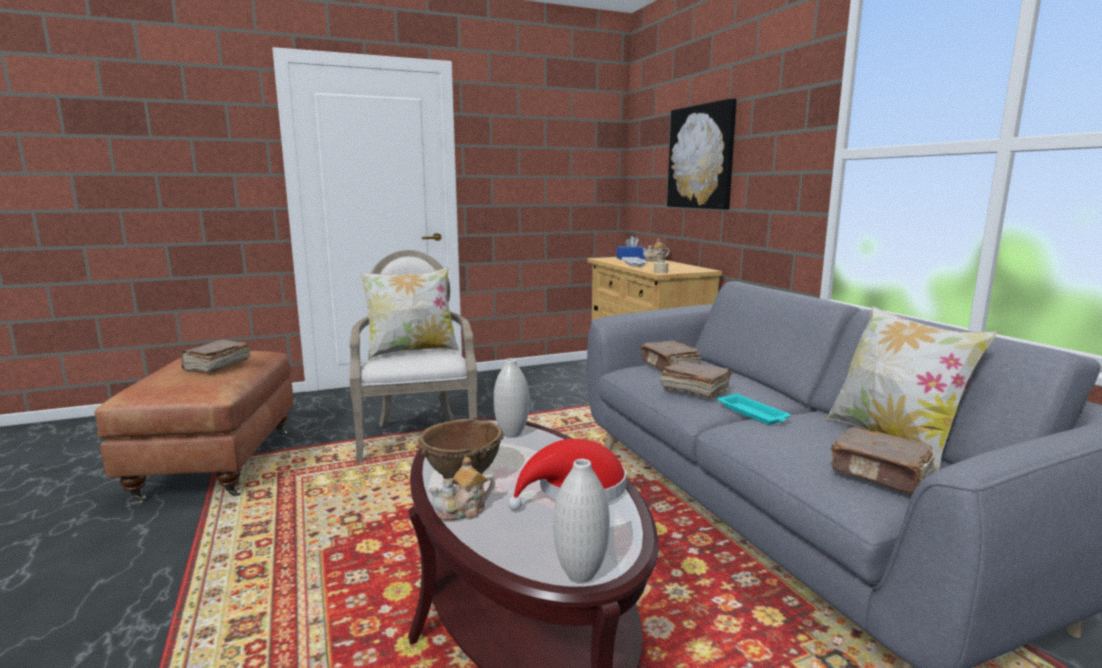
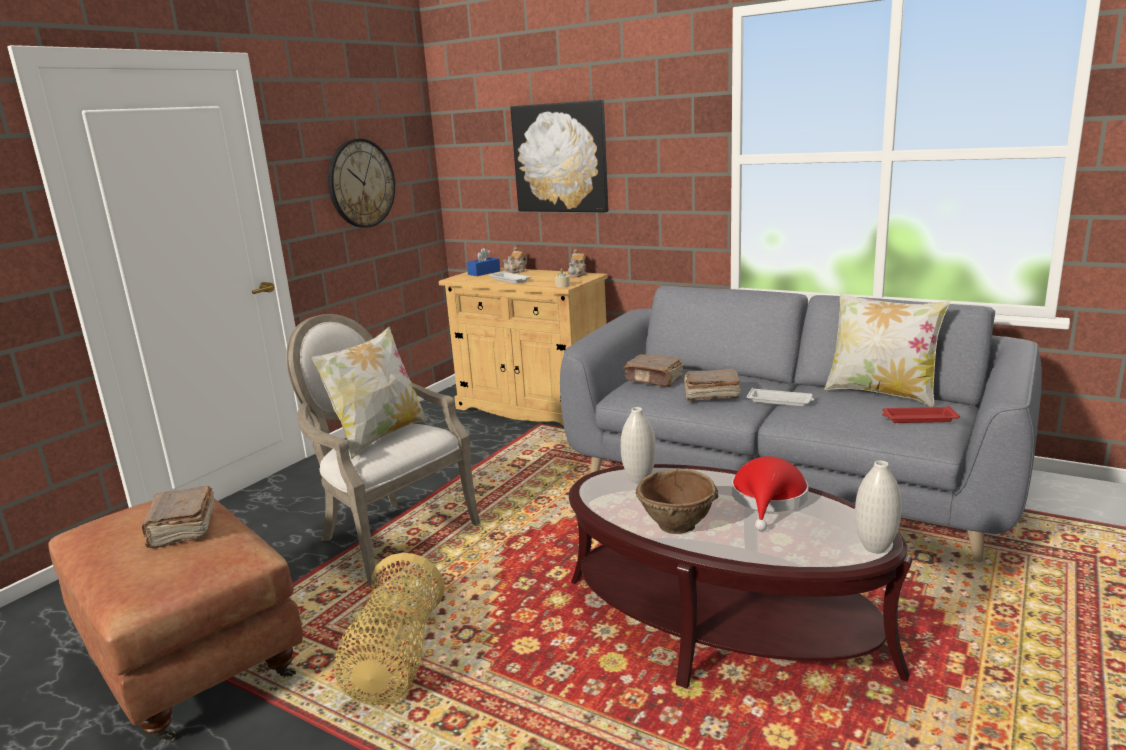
camera: 35 degrees left, 5 degrees up
teapot [428,456,495,521] -> teapot moved to [568,249,587,277]
turquoise tray [717,393,791,425] -> white tray [747,388,814,406]
brown book [830,427,935,495] -> red tray [882,406,960,423]
none -> wall clock [328,139,395,228]
none -> basket [334,553,444,705]

